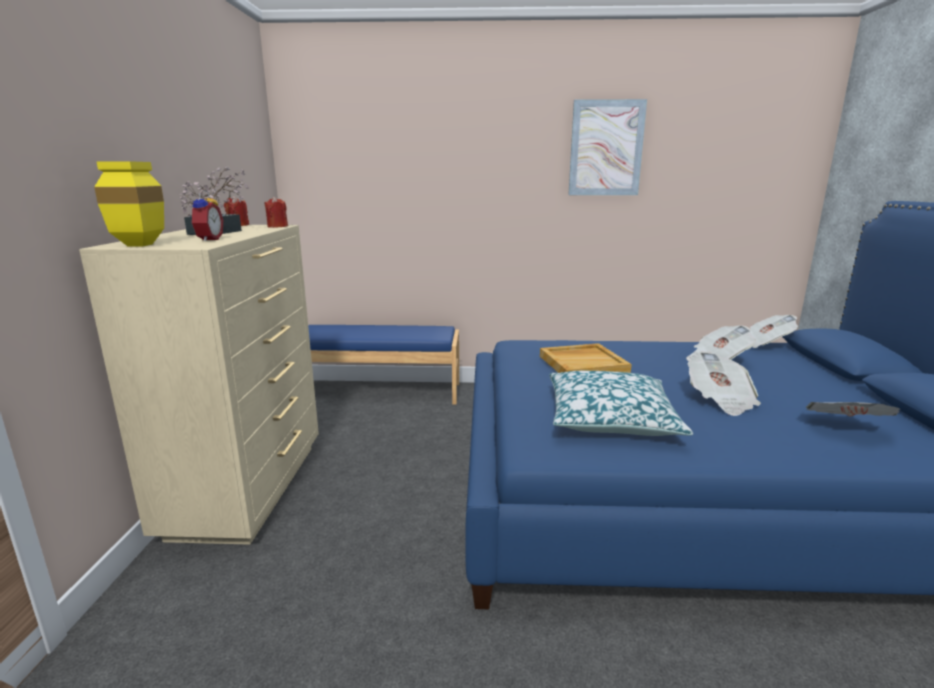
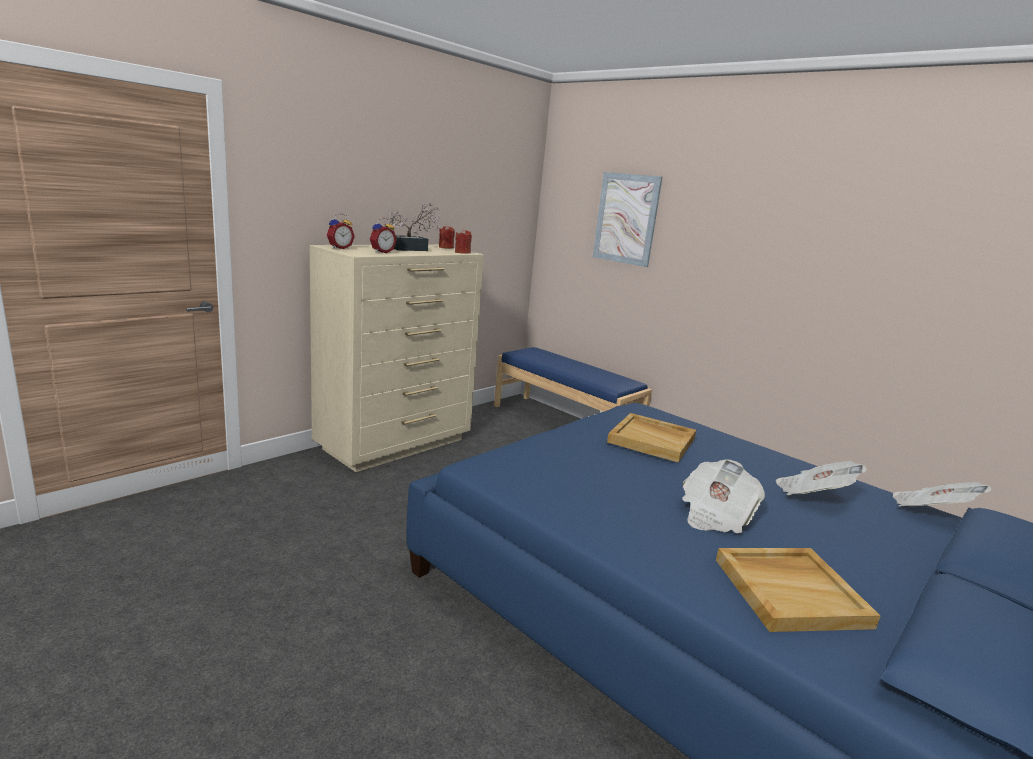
camera: 40 degrees right, 0 degrees up
yellow vase [94,161,164,246] -> alarm clock [327,213,355,249]
pillow [549,371,693,436] -> none
picture [568,99,647,195] -> picture moved to [593,172,663,267]
newspaper [806,402,900,417] -> beige tray [716,548,880,632]

